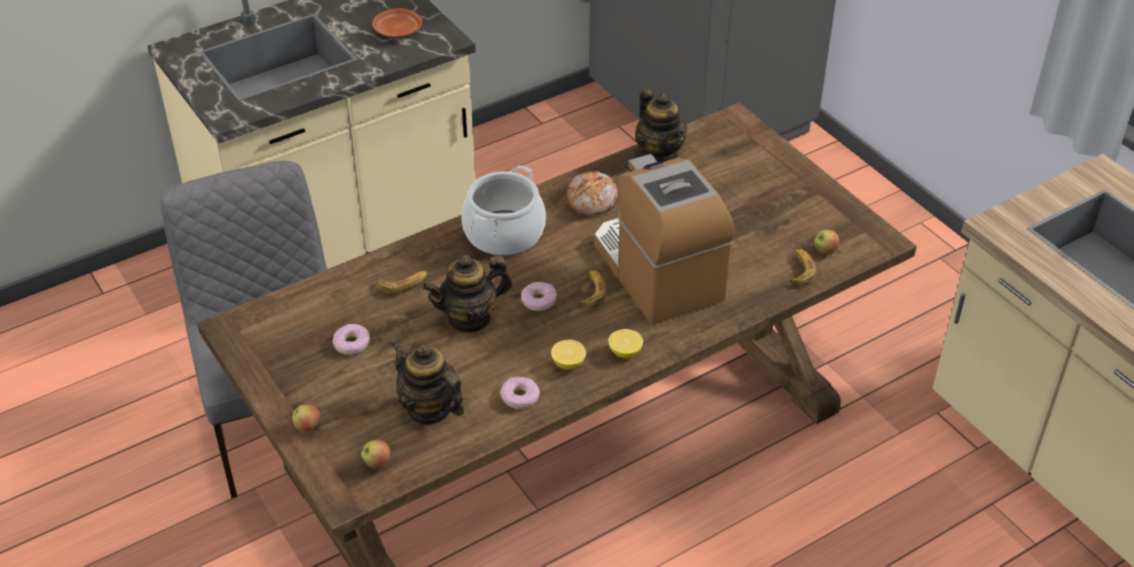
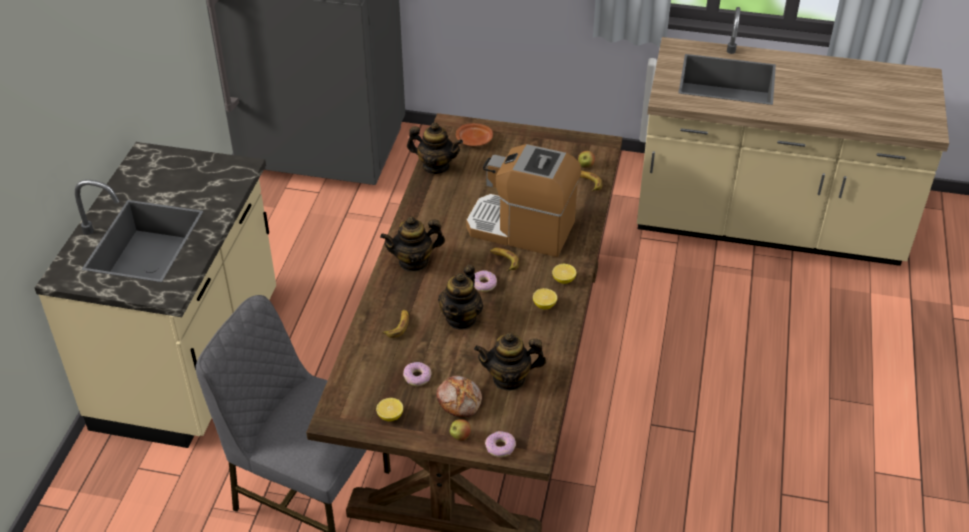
camera: 45 degrees left, 0 degrees up
apple [361,440,391,469] -> none
brown plate [372,8,422,38] -> brown plate moved to [456,123,493,146]
cooking pot [461,166,546,256] -> teapot [380,217,445,272]
donut [500,377,540,409] -> donut moved to [485,431,516,457]
bread [567,171,618,216] -> bread moved to [436,376,482,417]
none -> lemon [376,398,403,421]

